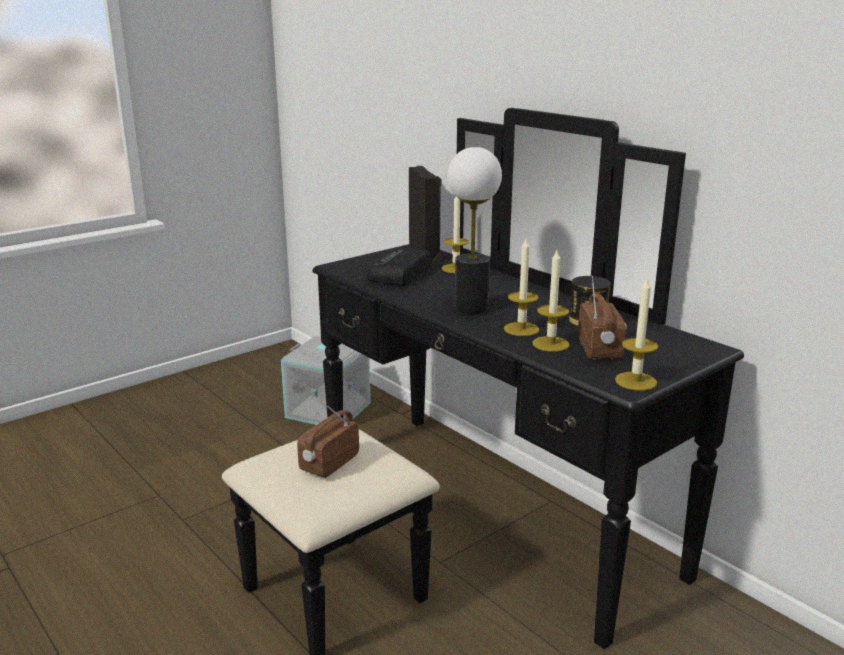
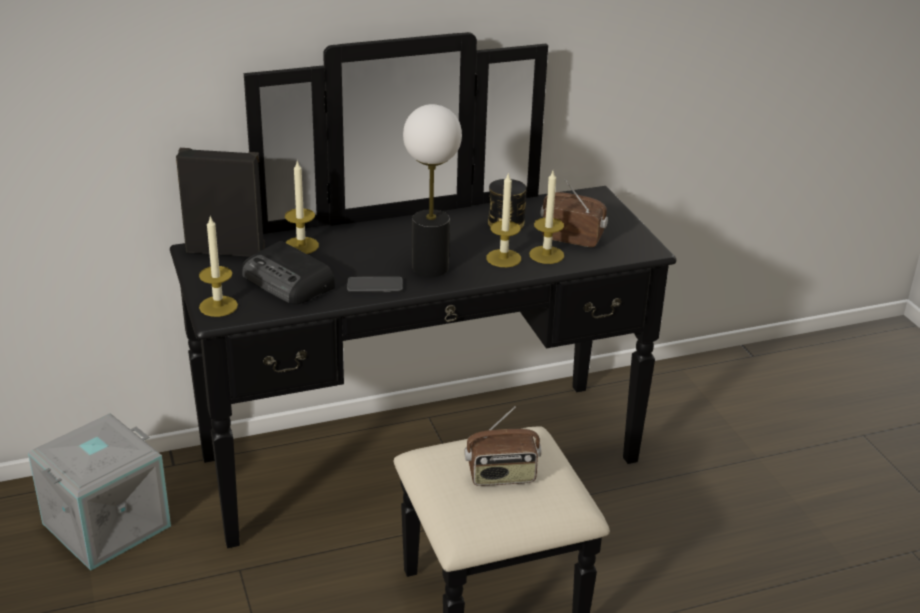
camera: 70 degrees left, 10 degrees up
radio [297,406,359,478] -> radio turned 60 degrees counterclockwise [465,406,541,486]
candle [615,276,658,391] -> candle moved to [199,215,238,317]
none -> phone [347,277,403,292]

